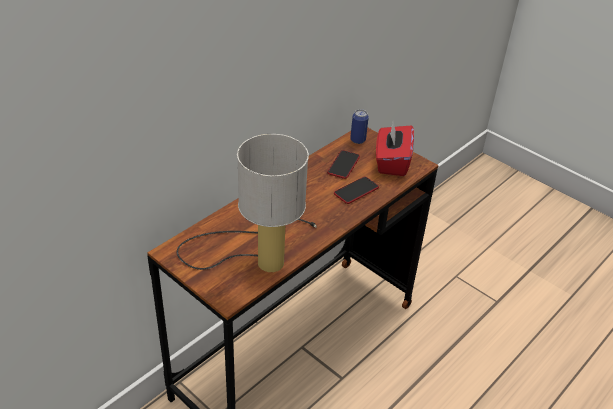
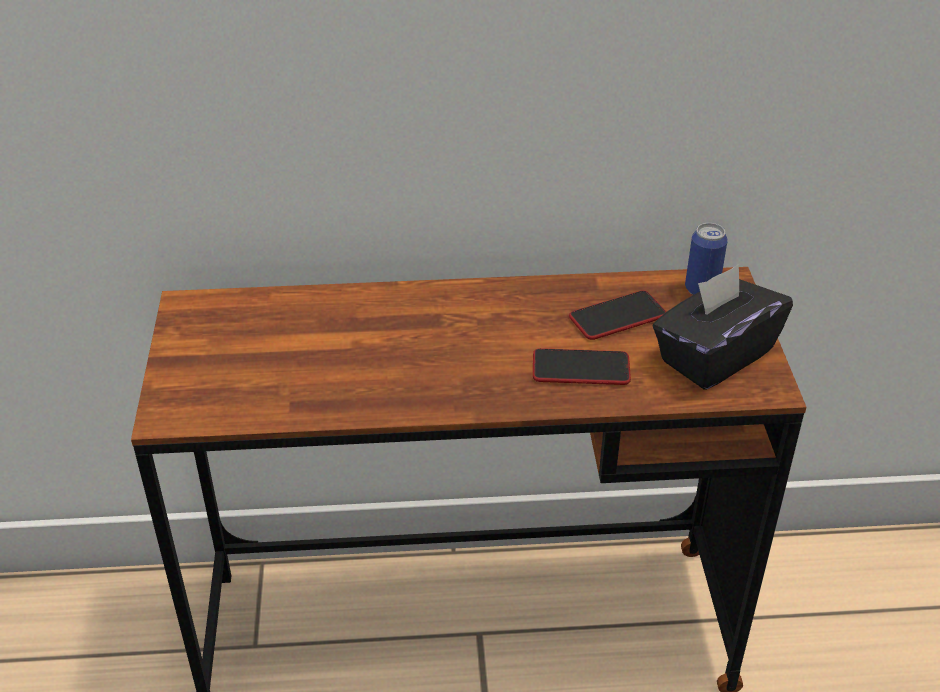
camera: 45 degrees right, 0 degrees up
table lamp [177,134,317,272] -> none
red tissue box [376,122,414,176] -> black tissue box [653,264,793,390]

